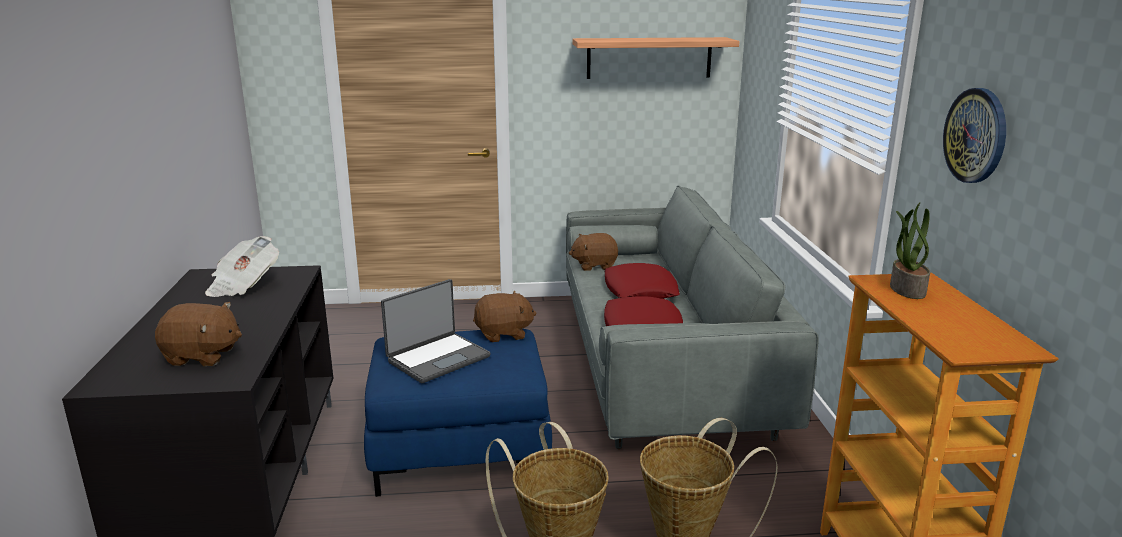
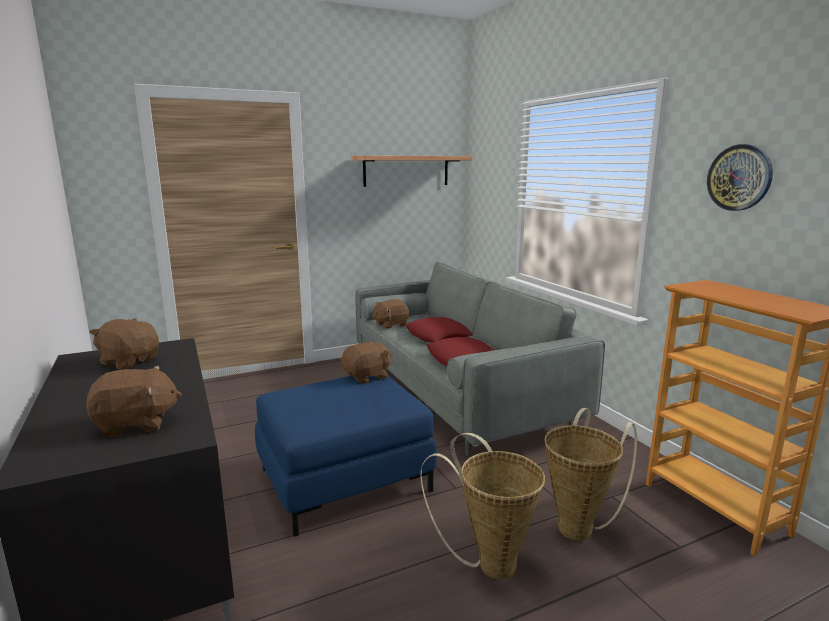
camera: 20 degrees left, 5 degrees down
newspaper [205,236,279,297] -> brown plush toy [89,318,159,370]
laptop [381,279,491,383] -> none
potted plant [890,203,930,299] -> none

